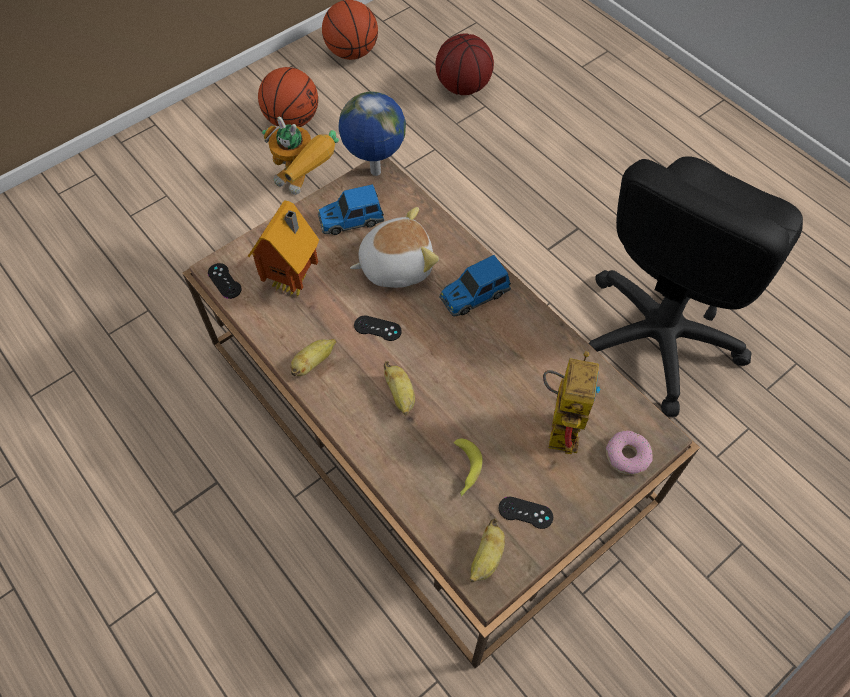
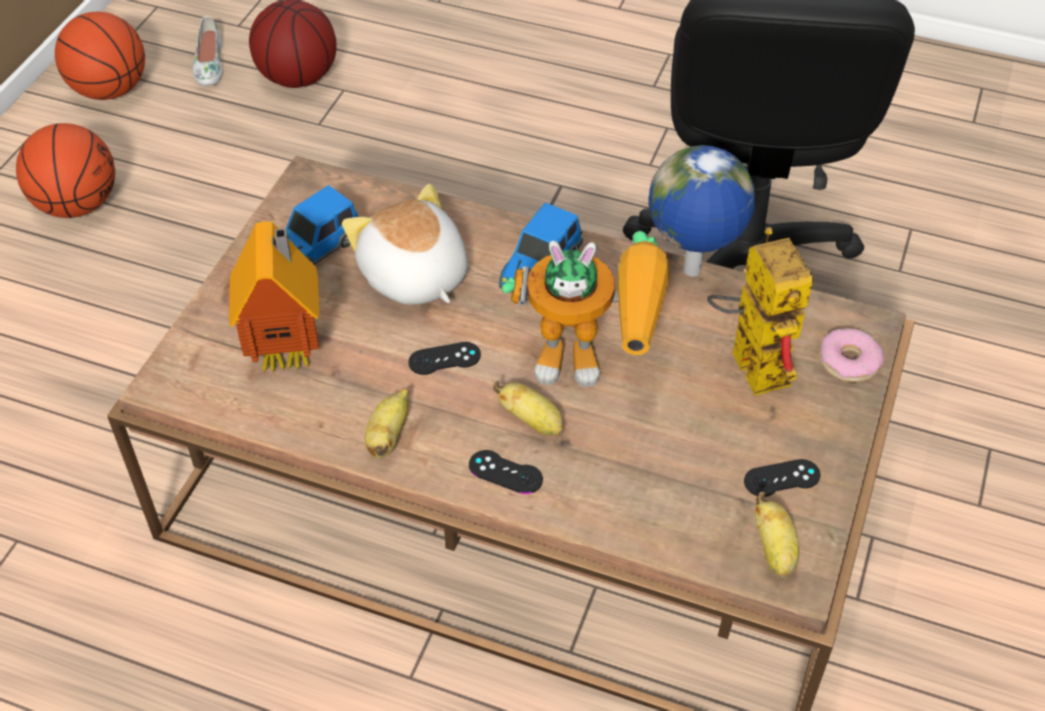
camera: 30 degrees left, 10 degrees down
black game controller [208,263,242,299] -> black game controller moved to [469,450,543,494]
toy robot [262,117,339,195] -> toy robot moved to [502,231,670,387]
globe [338,92,406,176] -> globe moved to [648,145,755,276]
plush toy [350,207,439,288] -> plush toy turned 75 degrees counterclockwise [342,184,468,305]
banana [453,439,483,497] -> none
none -> white shoe [192,16,223,86]

